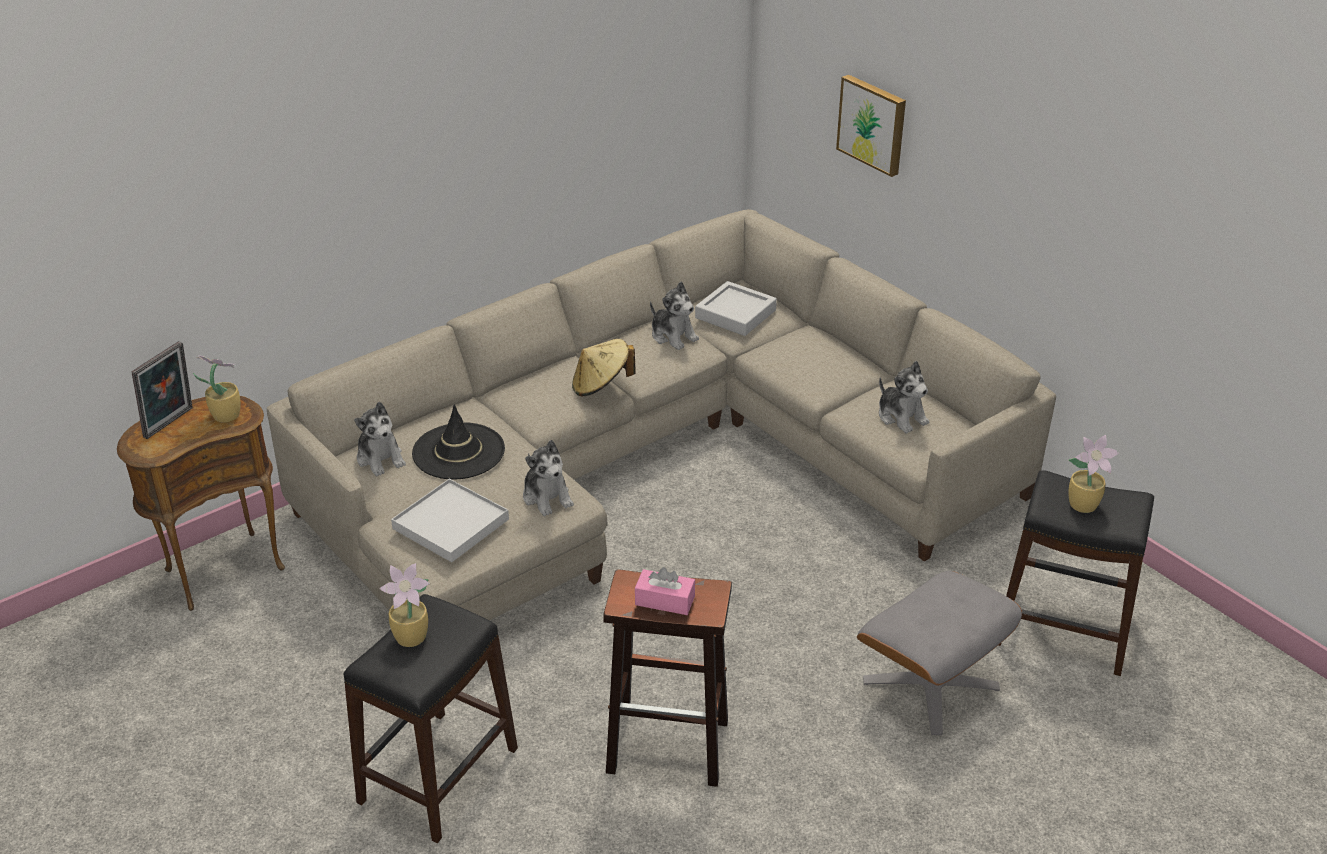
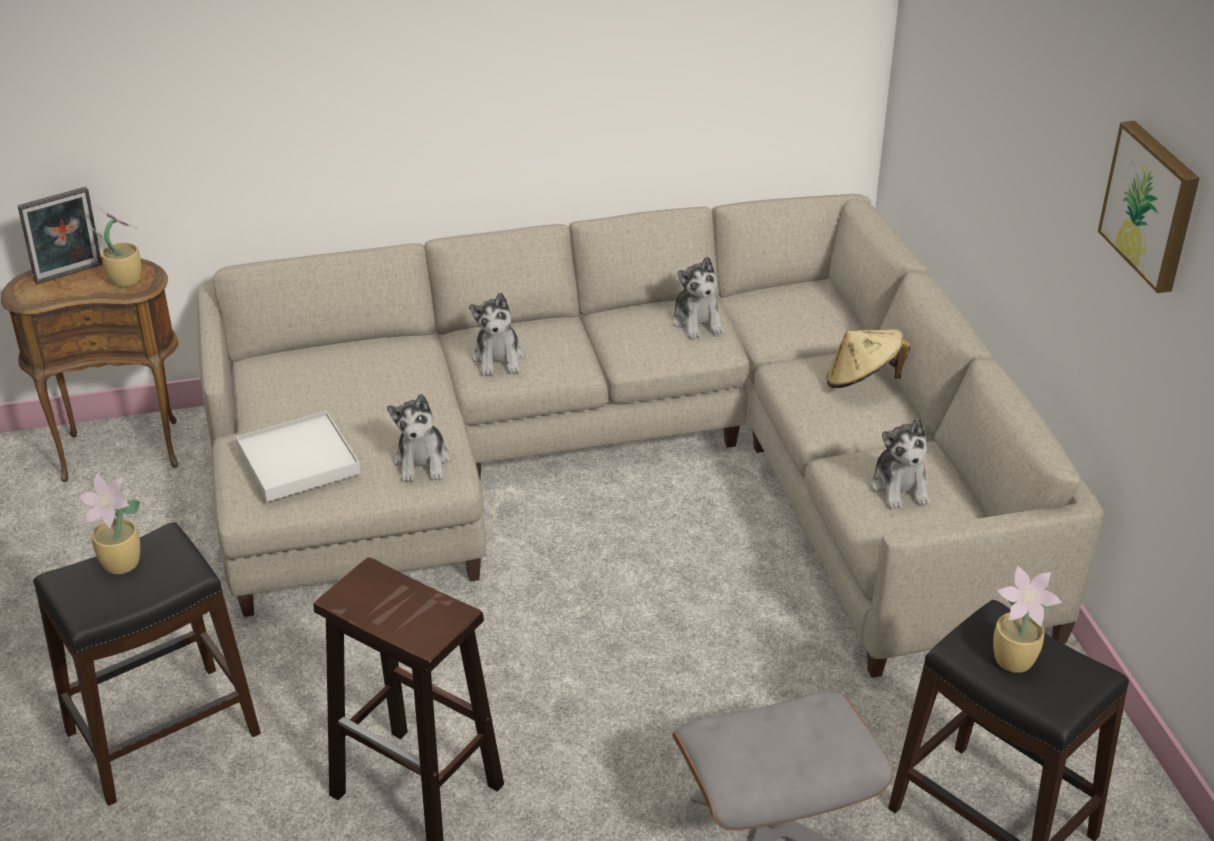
camera: 25 degrees right, 0 degrees up
plush toy [354,402,406,476] -> plush toy moved to [469,293,524,376]
black hat [412,404,505,480] -> none
beige hat [572,339,636,396] -> beige hat moved to [826,329,911,388]
pink tissue box [635,567,695,615] -> none
grey tray [695,281,777,336] -> none
picture [836,75,906,177] -> picture moved to [1098,120,1200,293]

